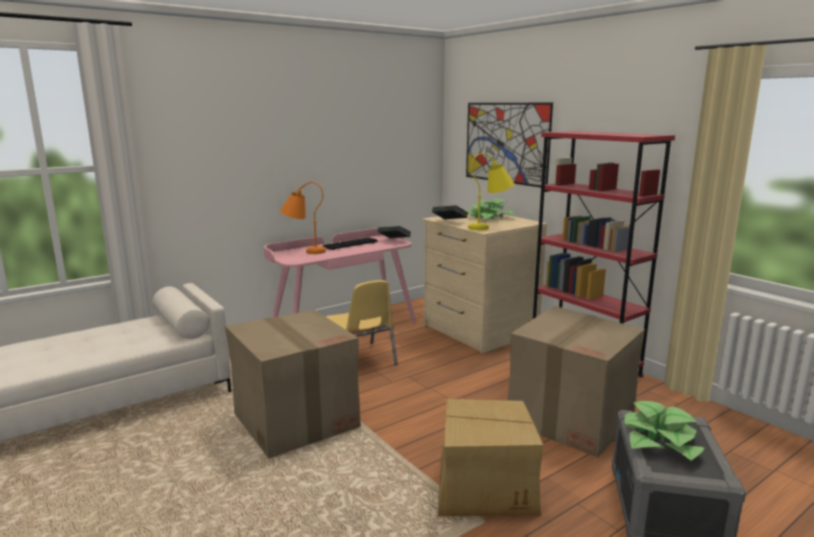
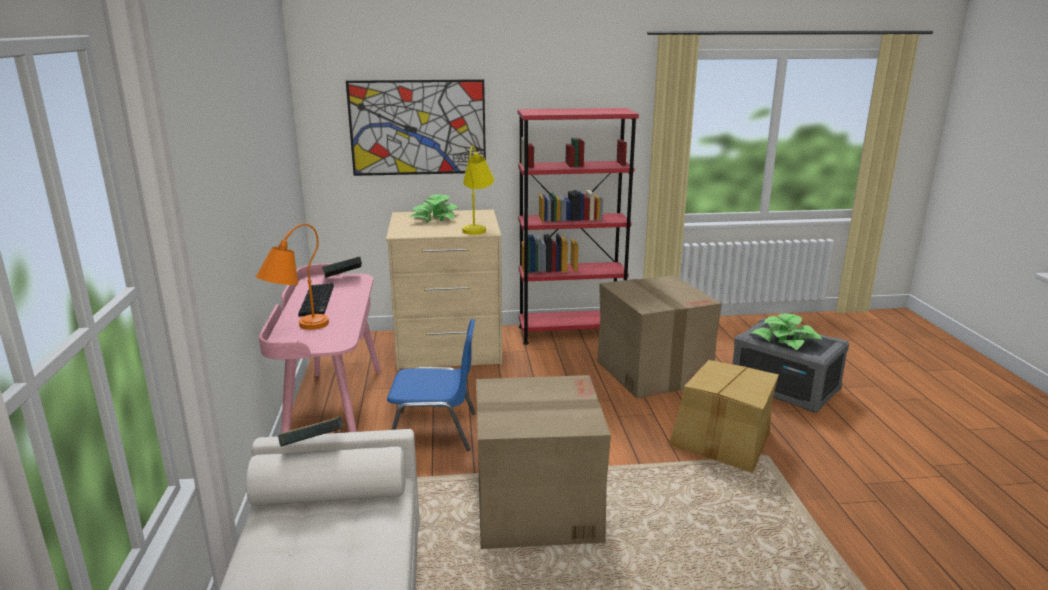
camera: 60 degrees left, 5 degrees up
yellow chair [326,280,398,365] -> blue chair [387,319,476,451]
book [432,205,468,220] -> book moved to [278,416,344,447]

